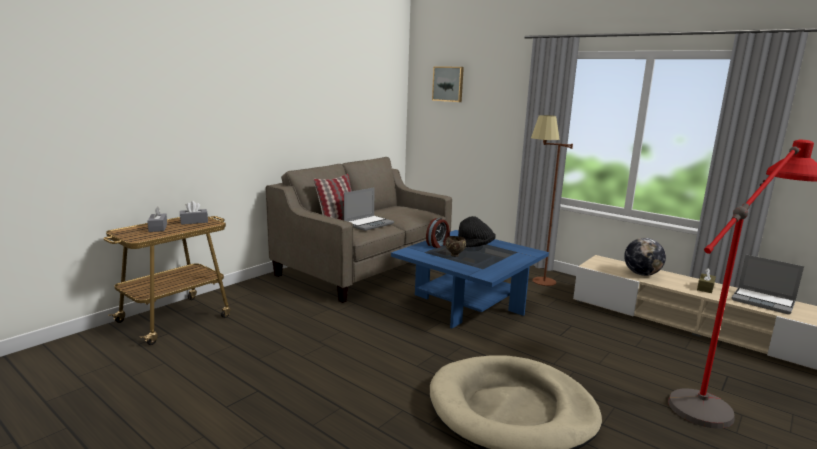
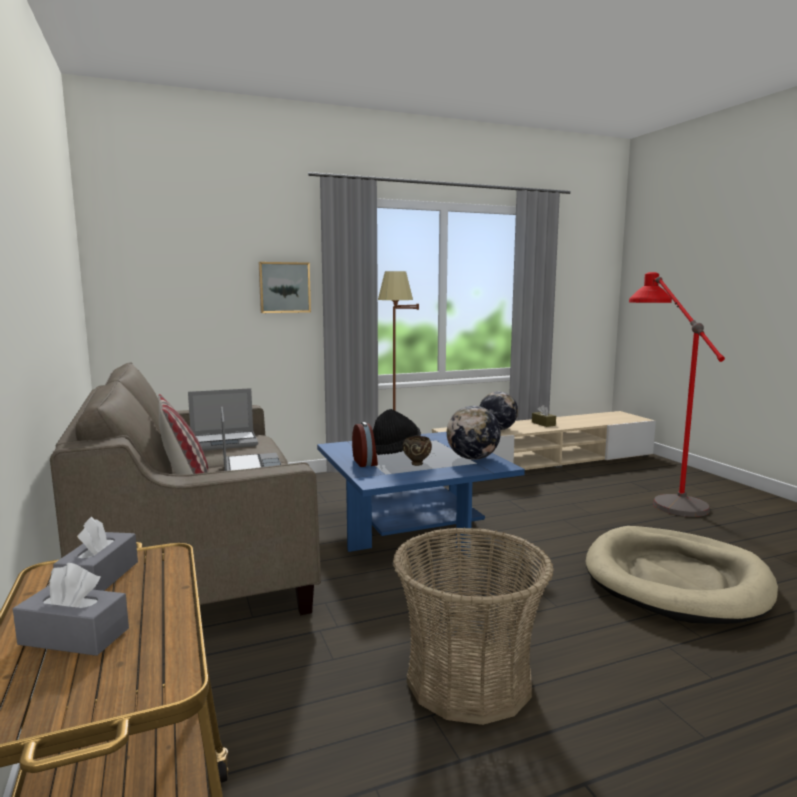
camera: 60 degrees left, 5 degrees down
picture [432,66,464,102] -> picture moved to [259,262,311,313]
laptop [731,255,804,314] -> laptop moved to [188,388,258,451]
none -> basket [393,527,554,725]
none -> globe [447,406,501,460]

